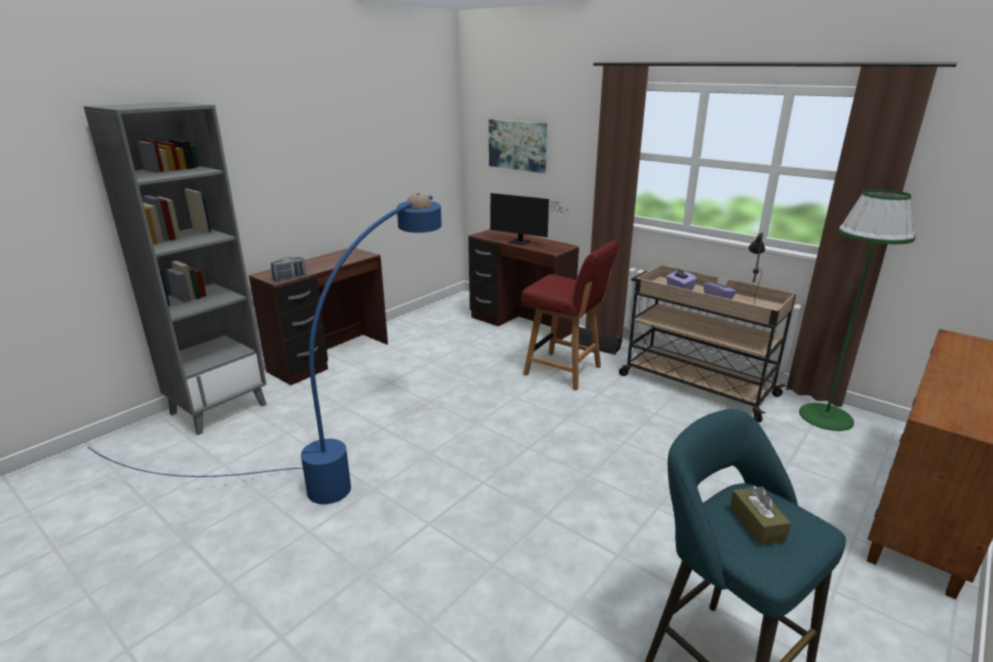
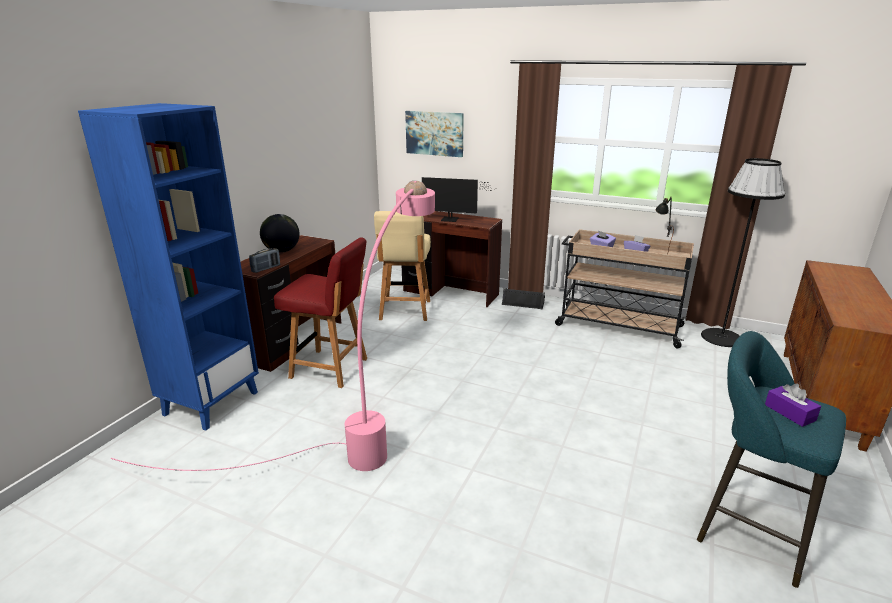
camera: 15 degrees left, 0 degrees up
grey bookcase [83,102,267,435] -> blue bookcase [78,103,259,431]
blue floor lamp [88,193,441,504] -> pink floor lamp [111,181,435,471]
red chair [521,241,619,391] -> red chair moved to [274,237,367,388]
brown tissue box [730,486,791,546] -> purple tissue box [765,383,821,427]
green floor lamp [799,189,916,431] -> black floor lamp [701,158,785,347]
none -> globe [260,214,300,252]
none -> beige chair [374,211,431,321]

